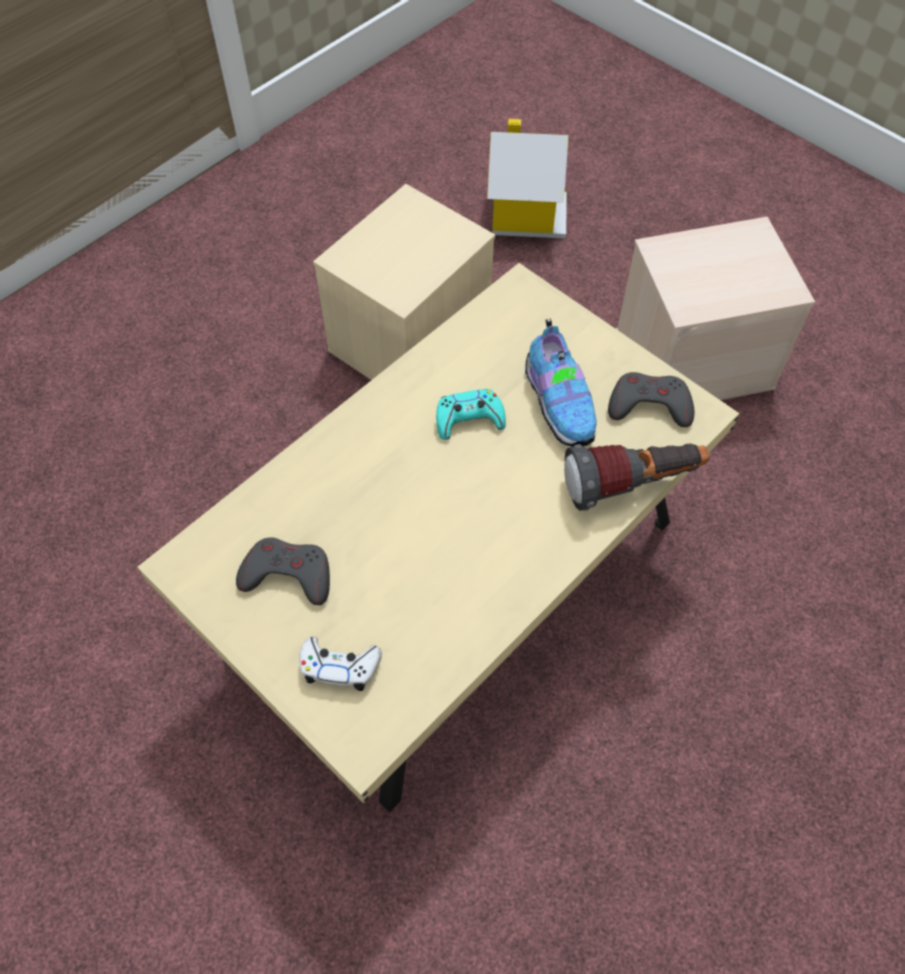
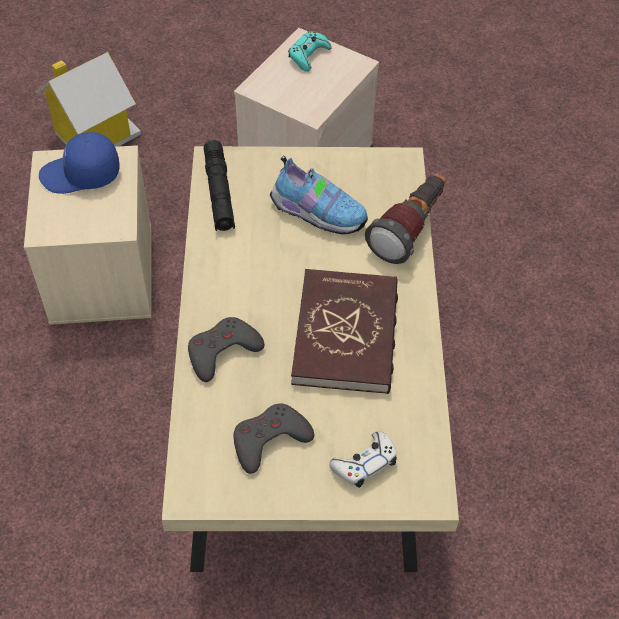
camera: 45 degrees left, 5 degrees down
turquoise game controller [436,389,506,440] -> turquoise game controller moved to [288,31,331,72]
grey game controller [608,372,695,427] -> grey game controller moved to [188,317,264,382]
none -> blue cap [39,132,120,194]
none -> black flashlight [204,140,235,231]
none -> red book [291,269,398,394]

